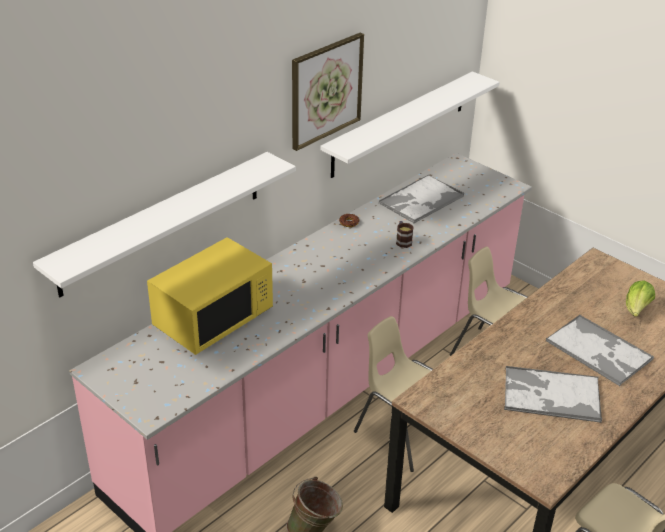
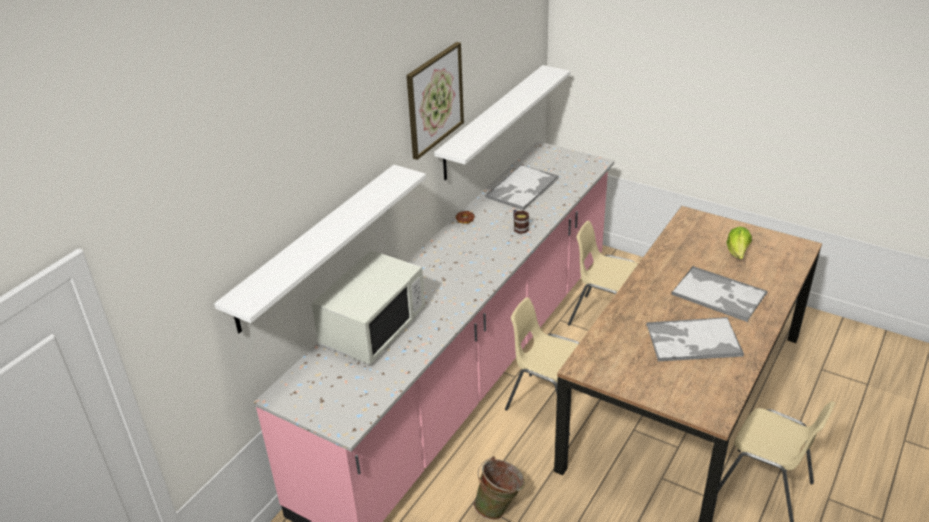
camera: 10 degrees left, 0 degrees up
yellow microwave [147,237,273,355] -> white microwave [311,250,425,364]

